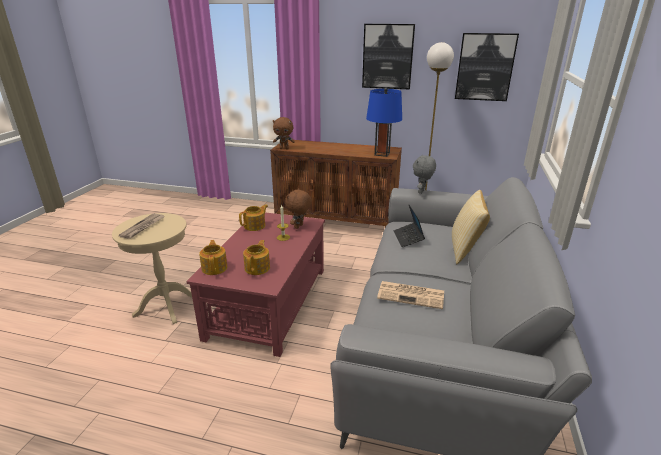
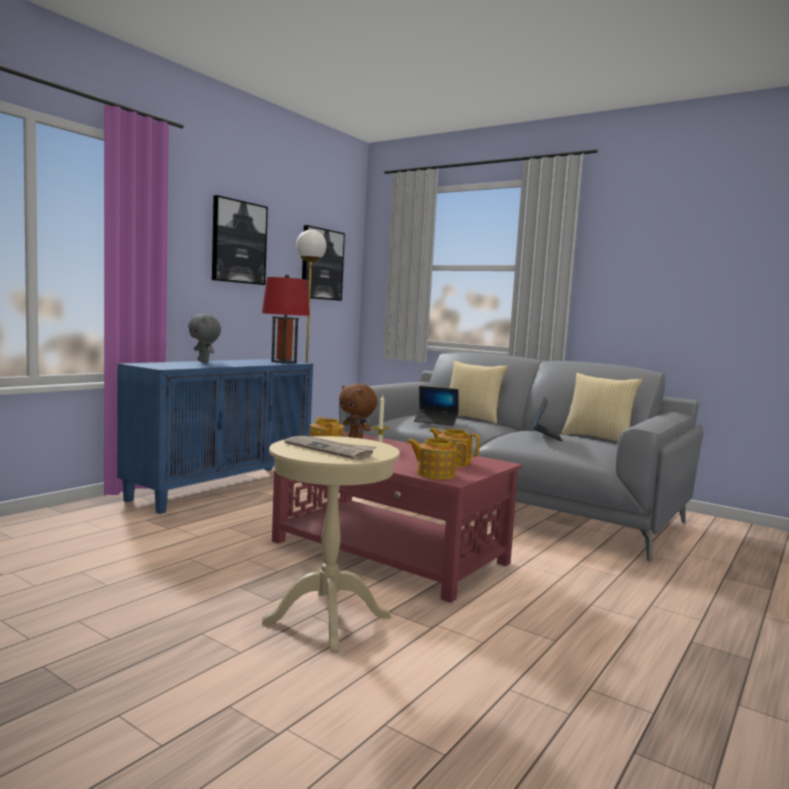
camera: 70 degrees left, 20 degrees down
brown cabinet [270,139,402,227] -> blue cabinet [117,359,313,514]
brown plush toy [273,117,295,149] -> none
blue table lamp [366,88,402,157] -> red table lamp [262,274,310,363]
newspaper [377,281,444,309] -> laptop [532,397,562,441]
grey plush toy [413,155,436,194] -> grey plush toy moved to [188,314,221,362]
none -> pillow [562,373,643,442]

